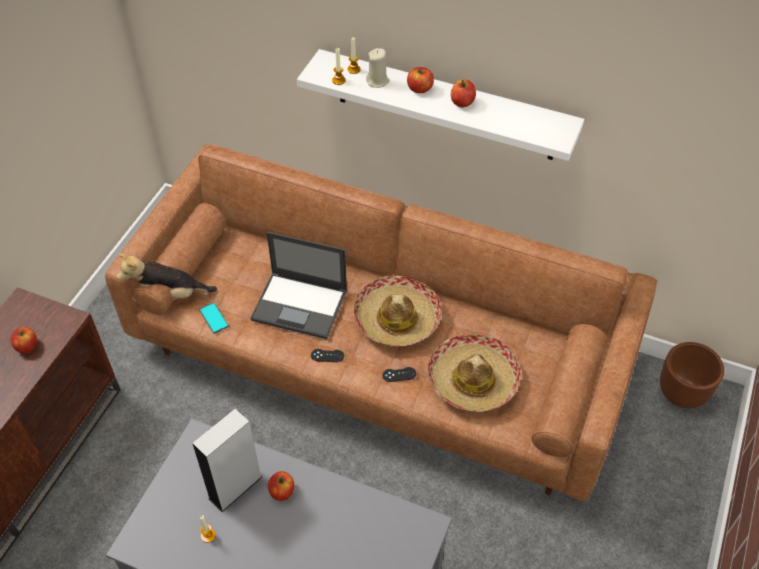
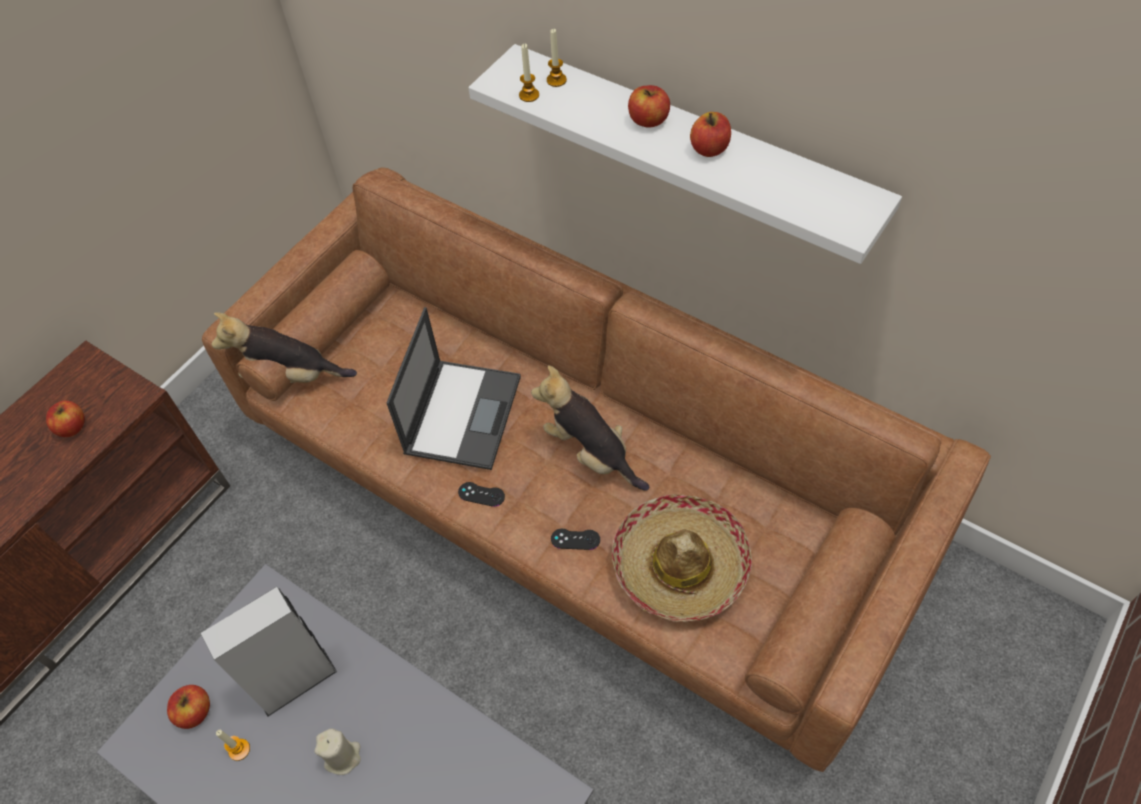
camera: 15 degrees right, 5 degrees up
phone [199,302,229,334] -> none
laptop [250,232,347,339] -> laptop turned 105 degrees counterclockwise [386,307,521,470]
apple [268,471,294,501] -> apple moved to [167,685,210,729]
hat [353,276,442,347] -> plush toy [531,365,650,491]
beige candle [366,48,390,88] -> beige candle moved to [314,729,361,775]
brown planter [660,342,725,409] -> none

